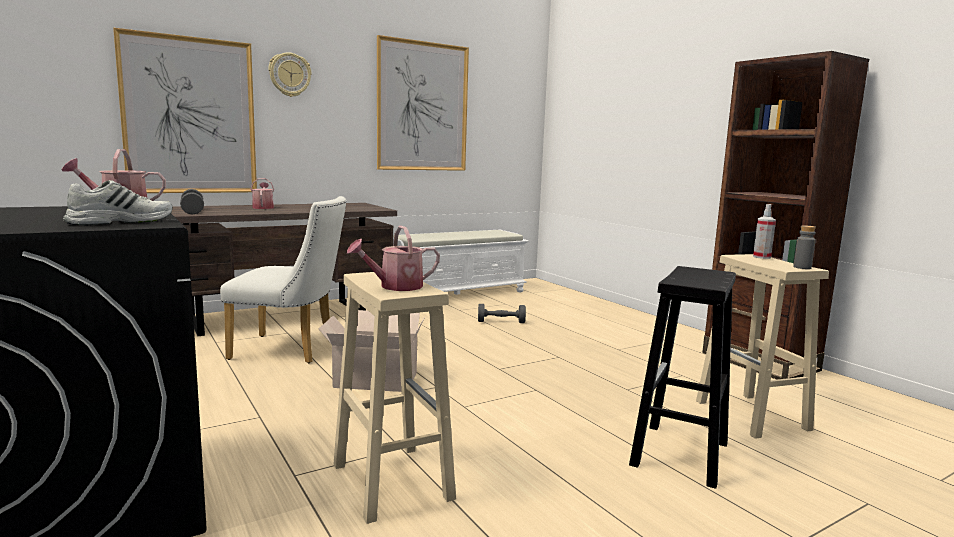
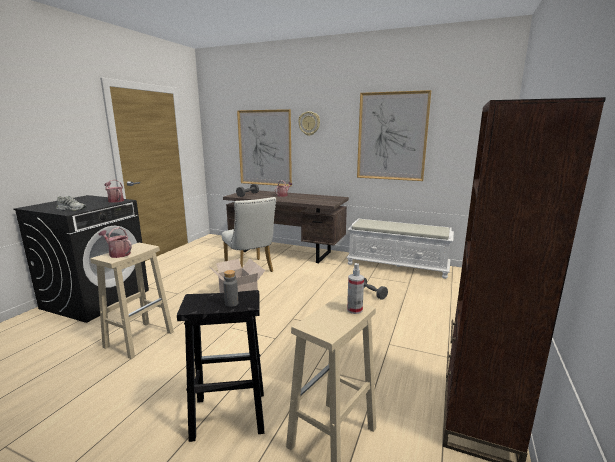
camera: 55 degrees right, 5 degrees up
grey bottle [793,225,816,269] -> grey bottle moved to [223,270,238,307]

